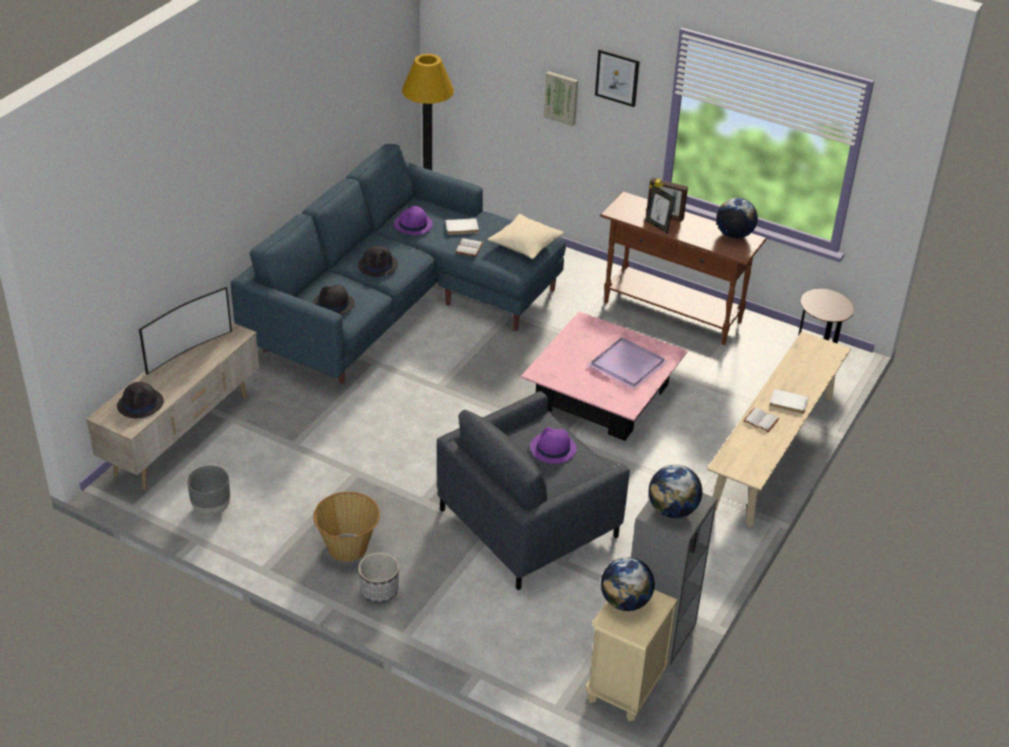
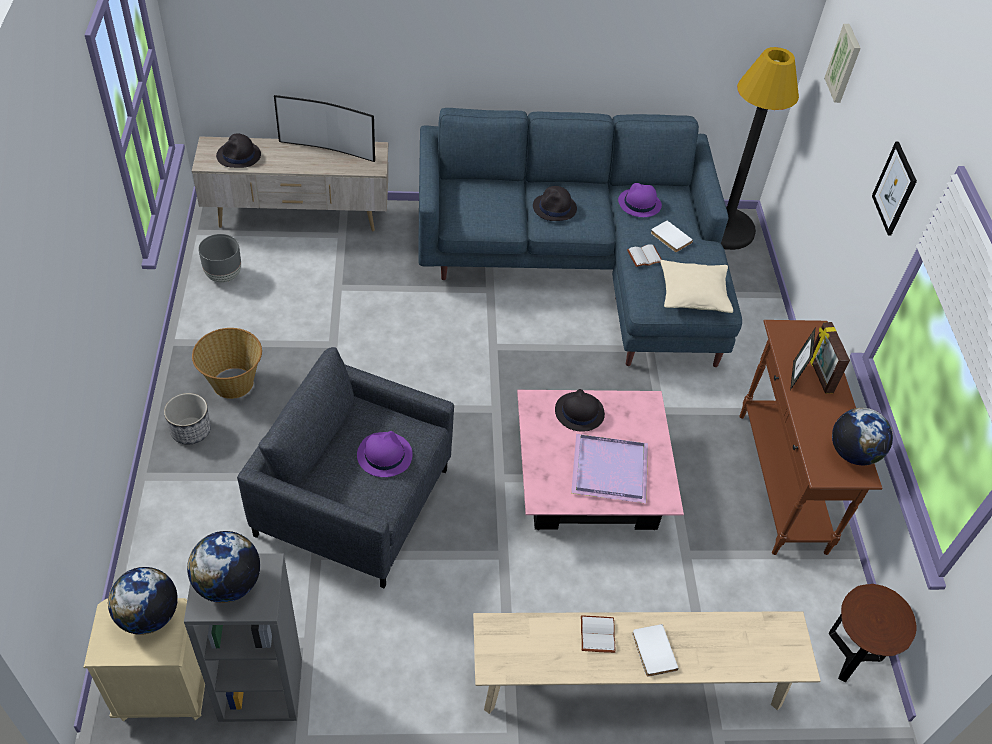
camera: 55 degrees right, 10 degrees up
black hat [313,284,355,315] -> black hat moved to [555,389,605,432]
picture [544,71,578,126] -> picture moved to [824,24,861,103]

